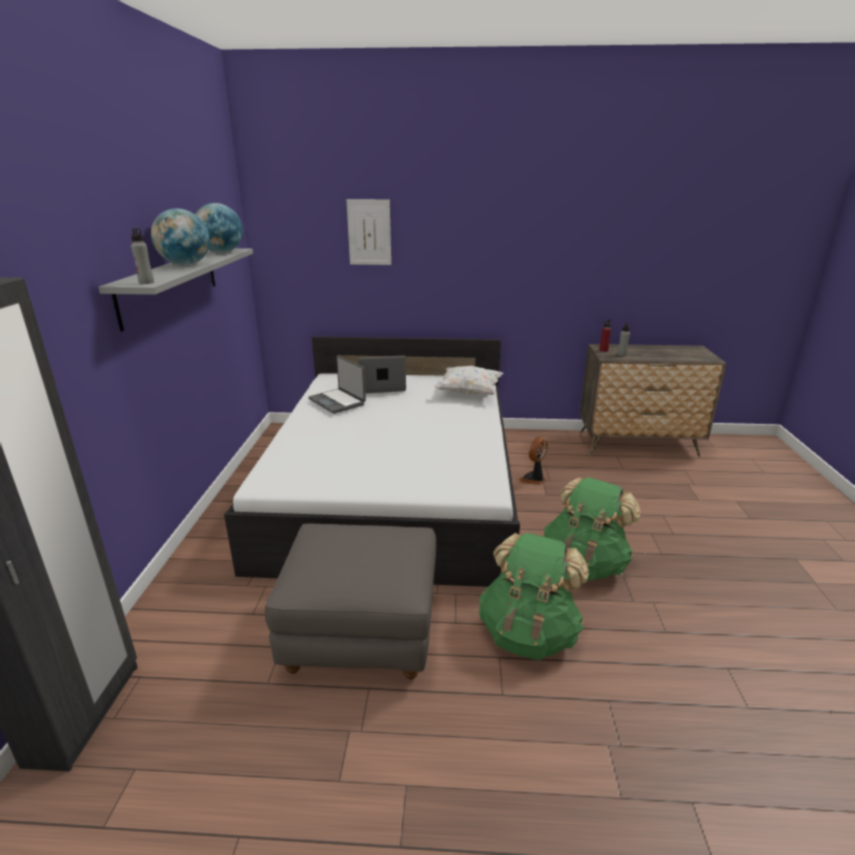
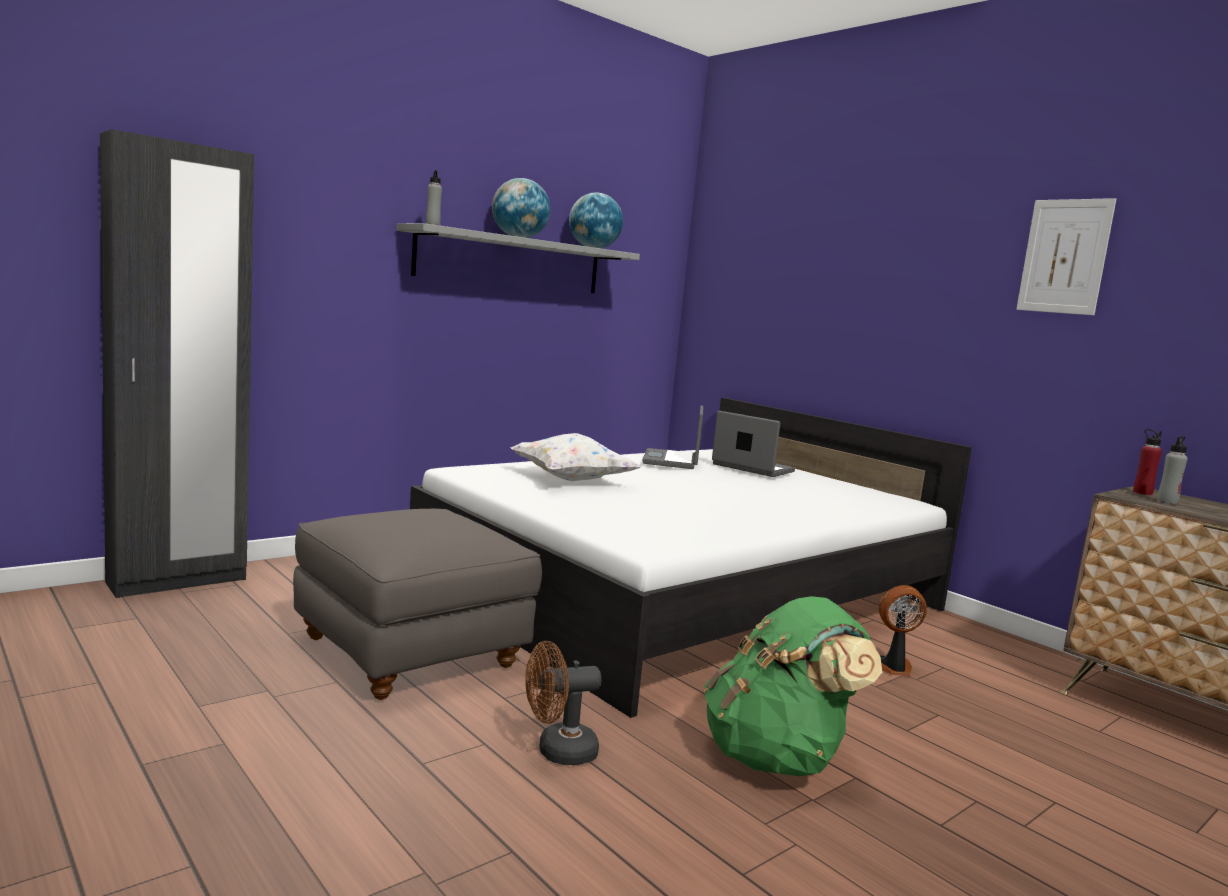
camera: 45 degrees right, 15 degrees down
picture [346,199,391,265] -> picture moved to [1016,198,1116,315]
white pillow [434,366,503,395] -> white pillow moved to [510,433,641,481]
green backpack [479,533,589,660] -> brown fan [525,641,602,765]

